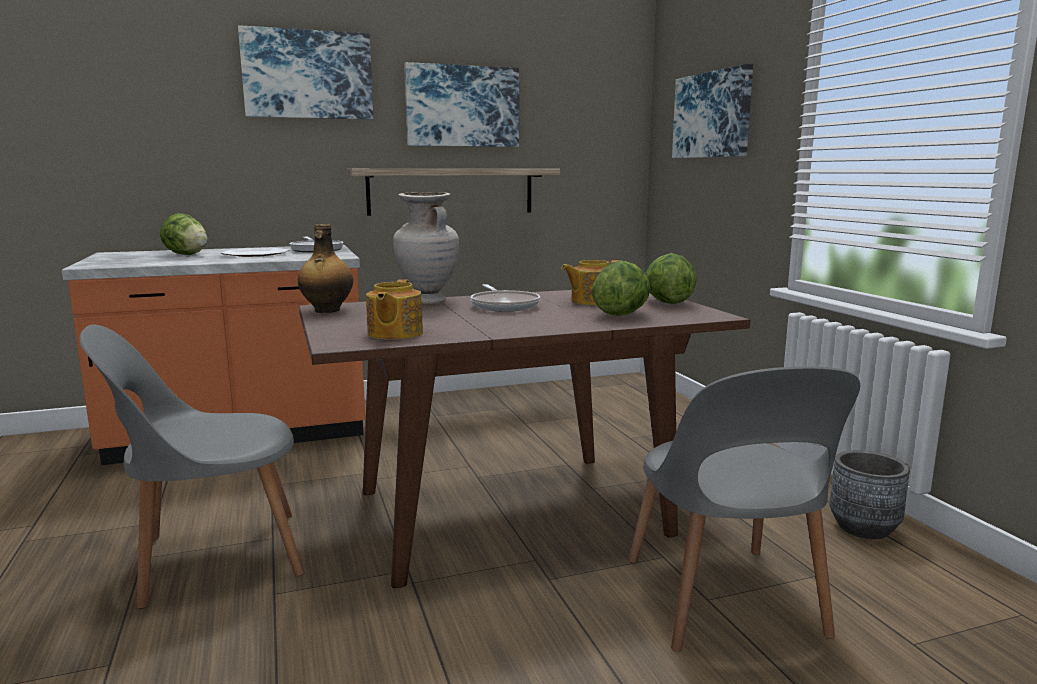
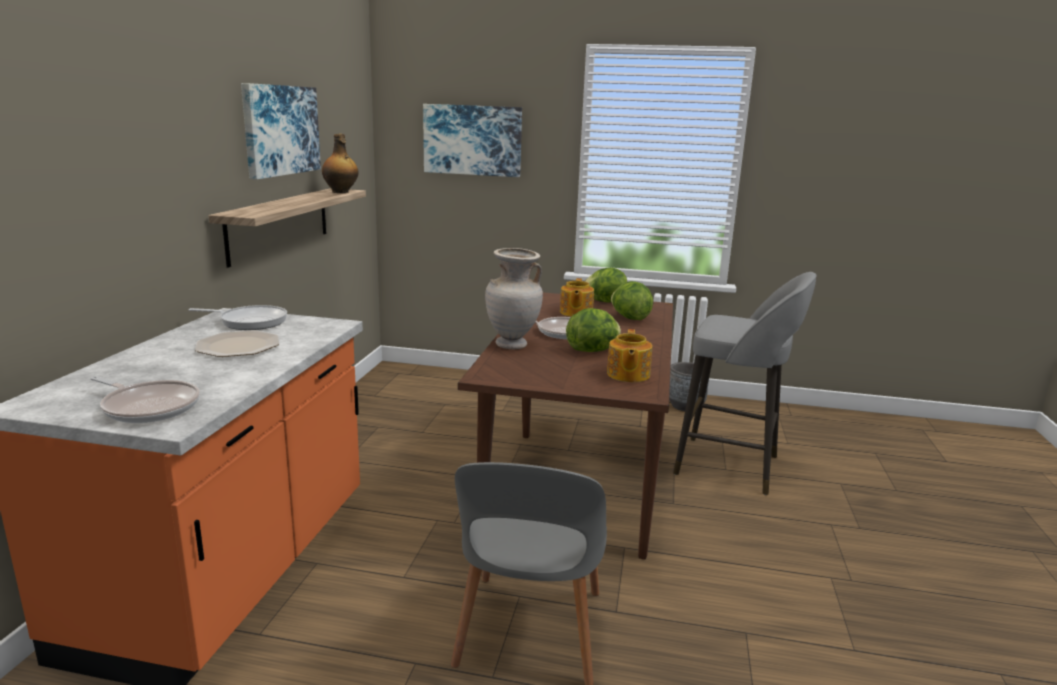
camera: 60 degrees left, 5 degrees up
lettuce [160,213,208,255] -> lettuce moved to [566,308,621,352]
picture [238,25,373,120] -> none
bottle [298,224,353,313] -> bottle moved to [322,134,359,193]
teapot [366,279,423,340] -> teapot turned 60 degrees clockwise [607,329,652,382]
grey chair [629,366,860,652] -> grey stool [673,272,816,495]
none -> frying pan [90,376,200,423]

